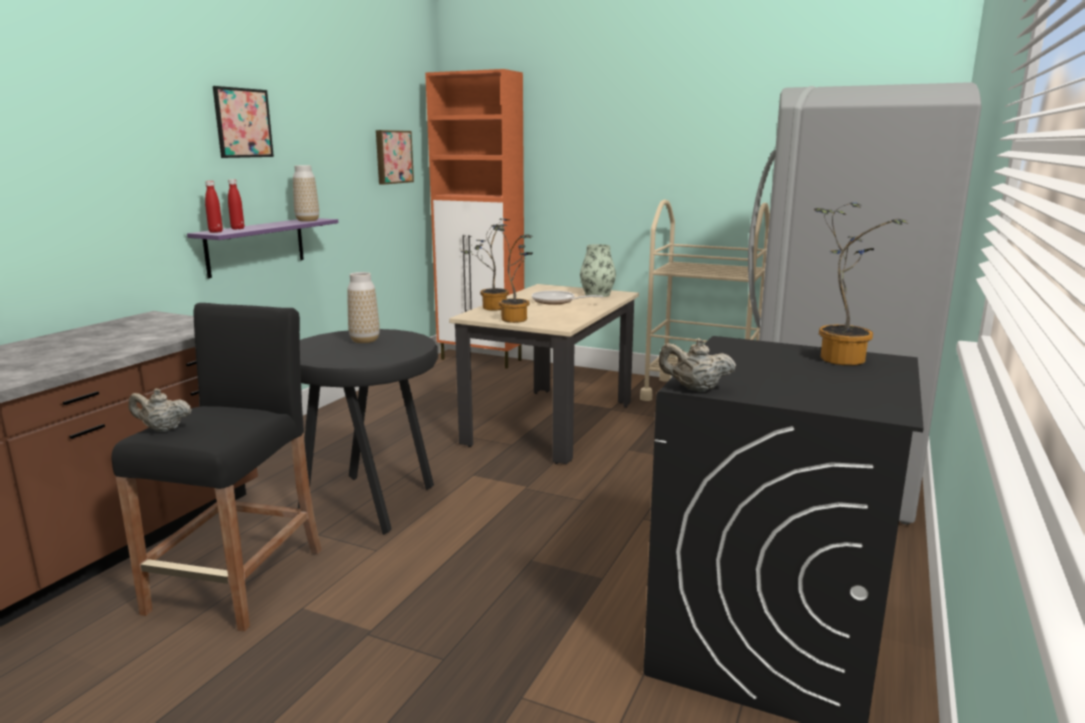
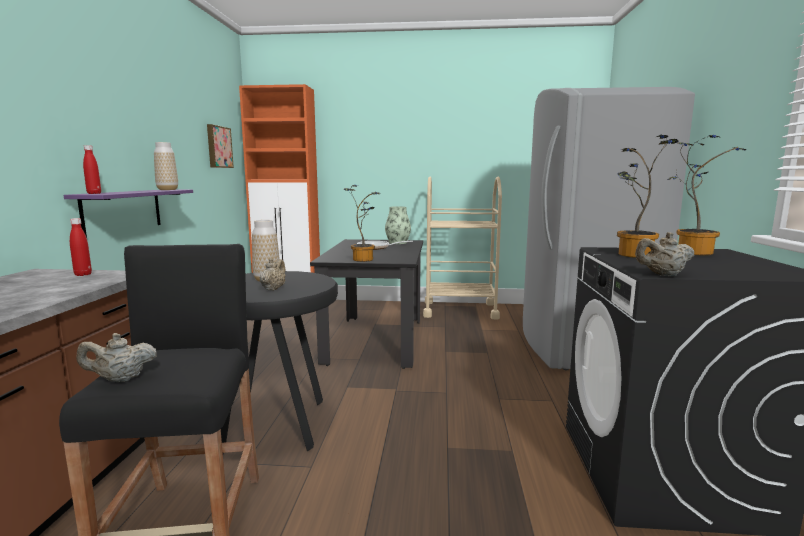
camera: 20 degrees left, 5 degrees down
picture [213,86,274,158] -> none
red bottle [228,179,244,230] -> red bottle moved to [70,218,92,276]
beige dining table [449,284,639,464] -> black dining table [310,239,423,369]
potted plant [461,218,509,310] -> potted plant moved to [617,135,678,258]
none -> beige teapot [260,258,286,291]

